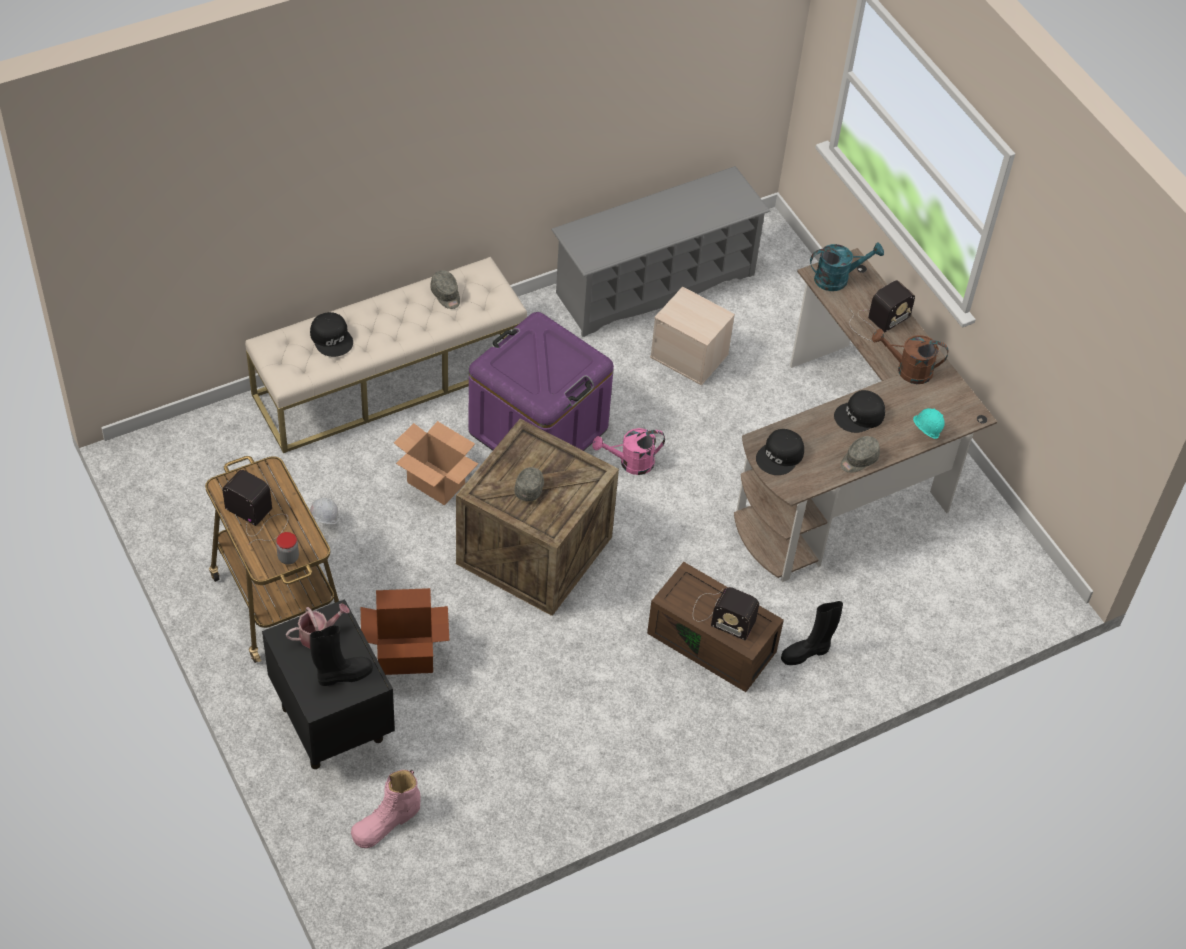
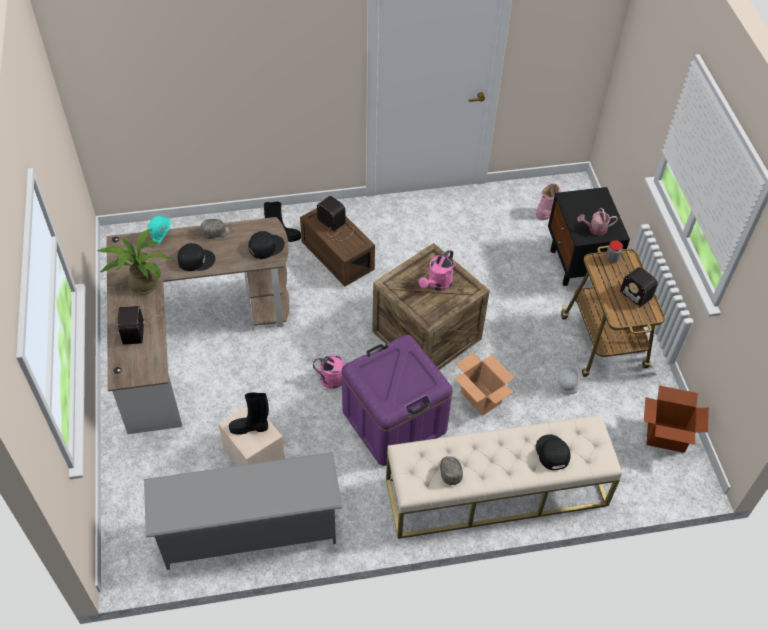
camera: 160 degrees left, 0 degrees up
black boot [310,626,373,686] -> black boot moved to [229,392,269,435]
cardboard box [361,588,449,675] -> cardboard box moved to [644,385,709,453]
grey cap [514,467,544,501] -> pink watering can [419,249,454,291]
turquoise watering can [810,242,884,291] -> none
radio [849,280,915,341] -> radio turned 75 degrees counterclockwise [117,306,157,345]
brown watering can [872,329,948,384] -> potted plant [97,229,173,294]

